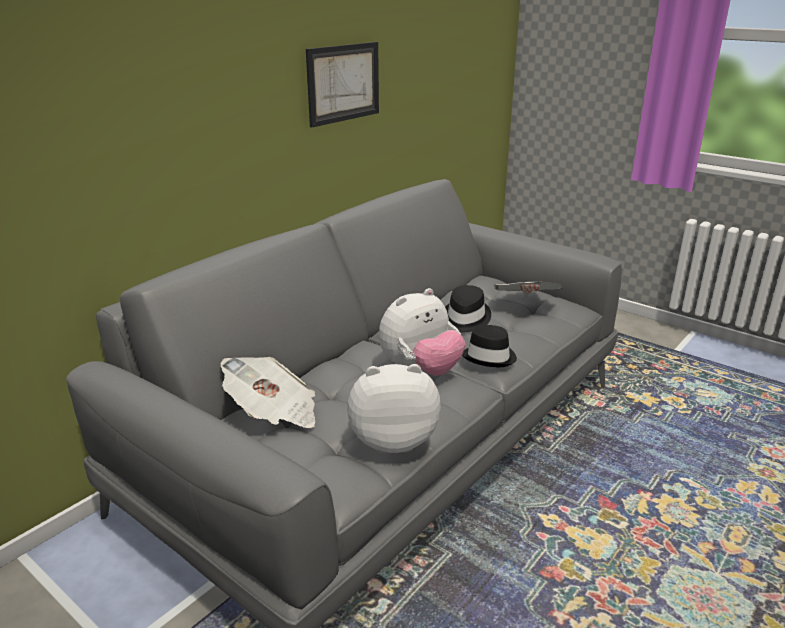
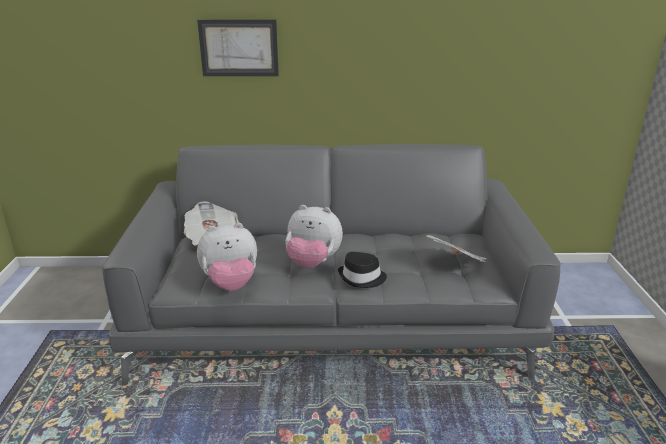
camera: 50 degrees right, 0 degrees up
picture [306,42,379,127] -> picture moved to [197,20,279,76]
plush toy [347,364,441,454] -> plush toy turned 120 degrees clockwise [197,223,257,291]
black hat [445,285,491,332] -> none

